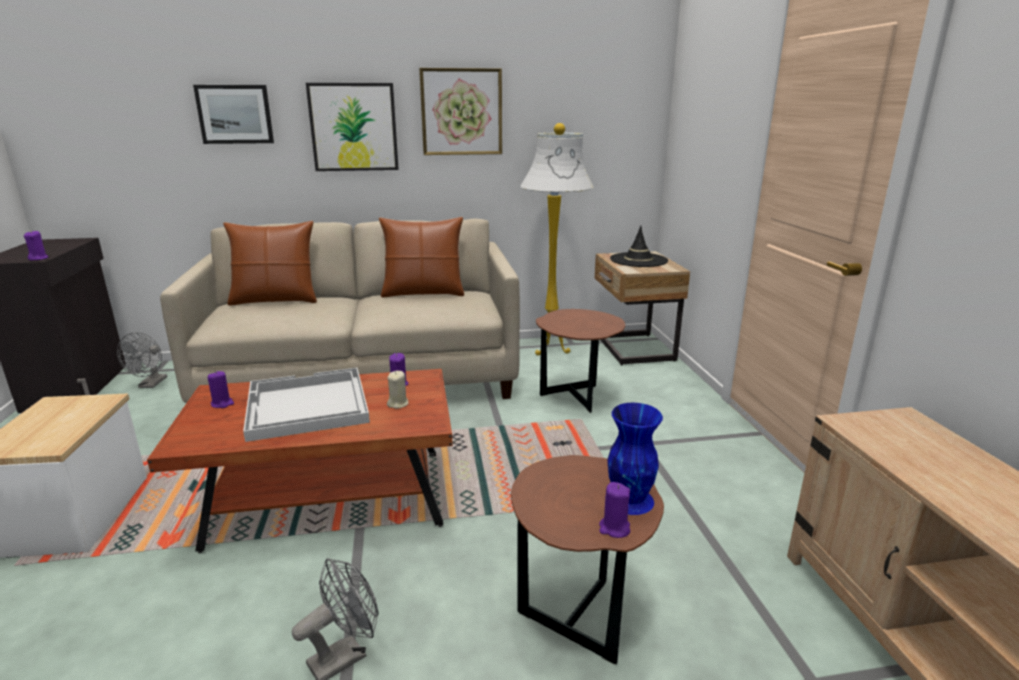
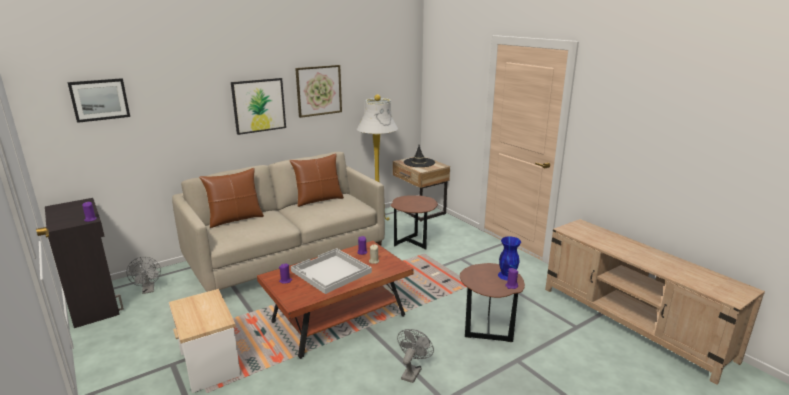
camera: 25 degrees left, 0 degrees up
picture [193,85,274,144] -> picture moved to [67,78,130,123]

